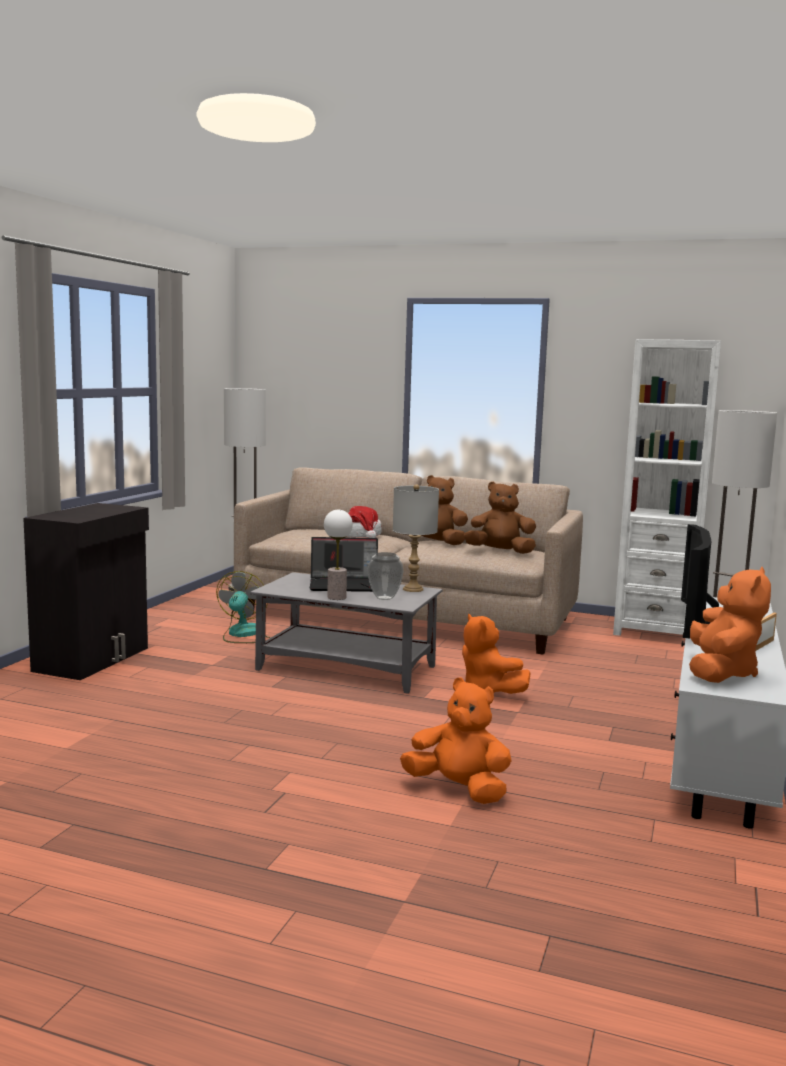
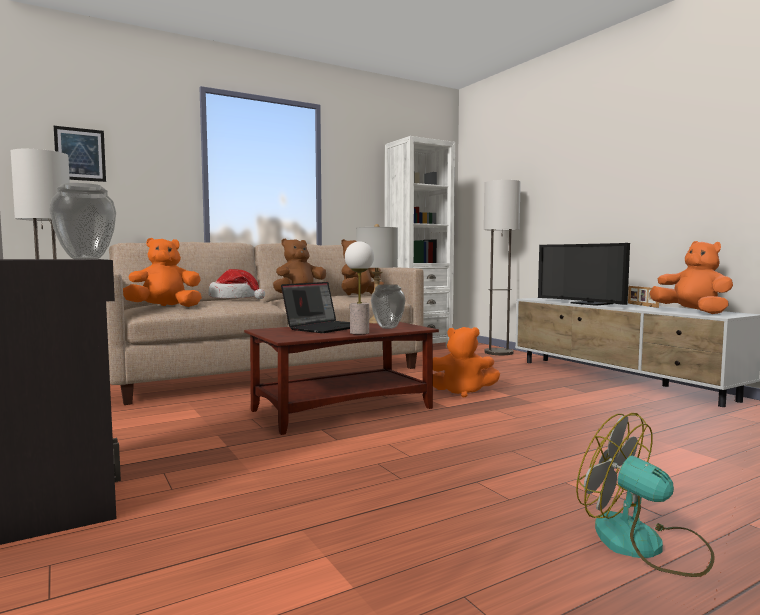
camera: 50 degrees left, 5 degrees down
fan [216,571,271,643] -> fan moved to [576,413,715,577]
grey coffee table [250,572,442,694] -> brown coffee table [244,322,439,435]
orange plush toy [400,678,512,804] -> orange plush toy moved to [123,238,202,307]
none -> vase [49,183,116,259]
none -> picture [54,126,106,182]

